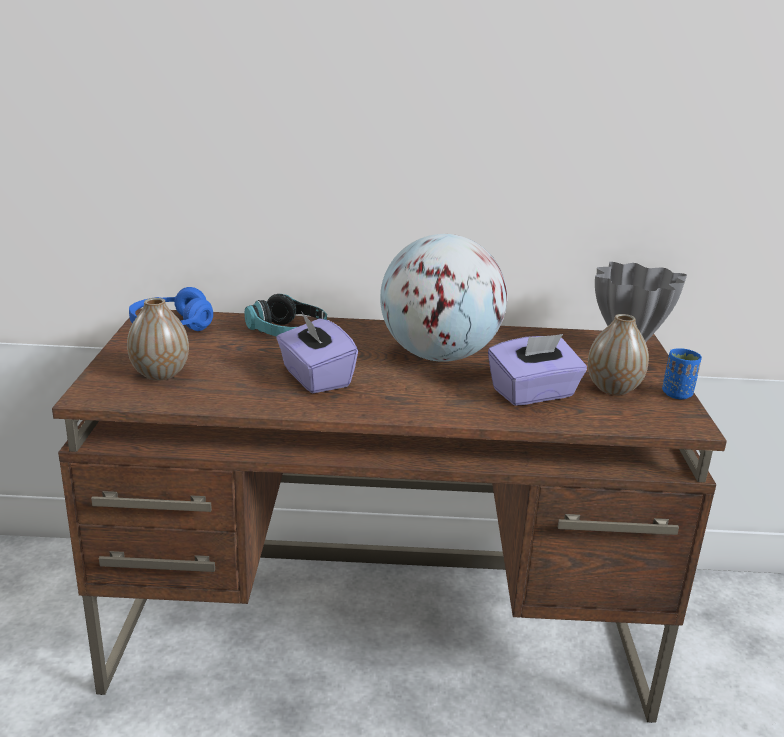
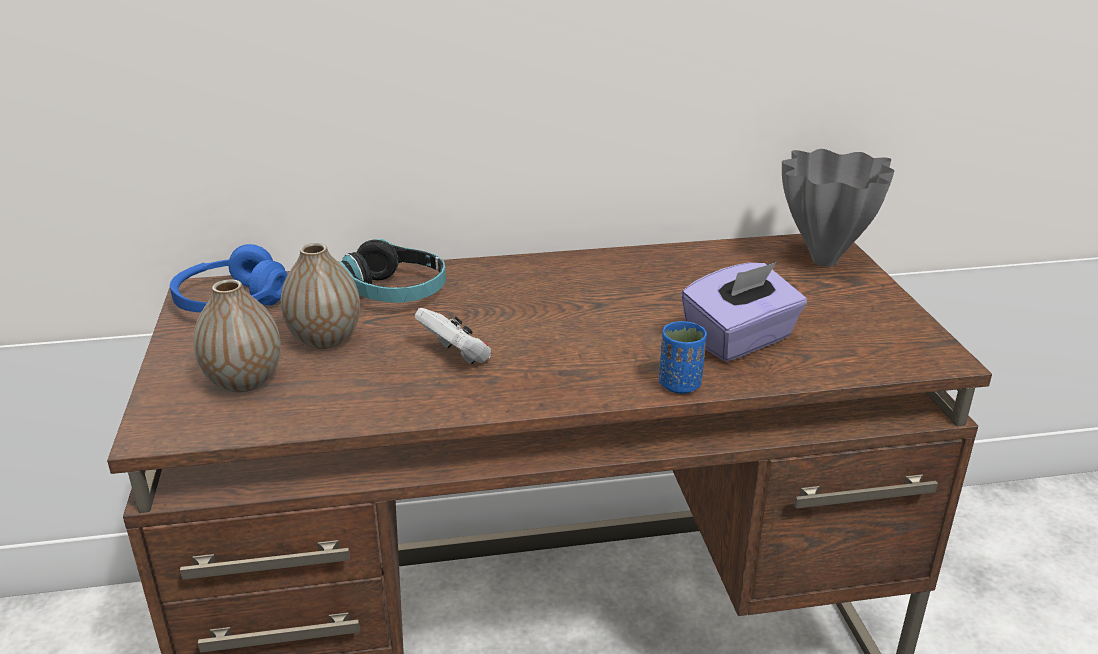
camera: 10 degrees left, 5 degrees up
purple tissue box [276,311,358,393] -> white game controller [415,308,491,364]
globe [380,234,507,362] -> none
vase [588,314,649,395] -> vase moved to [281,243,360,349]
blue cup [662,348,702,399] -> blue cup moved to [659,321,707,394]

